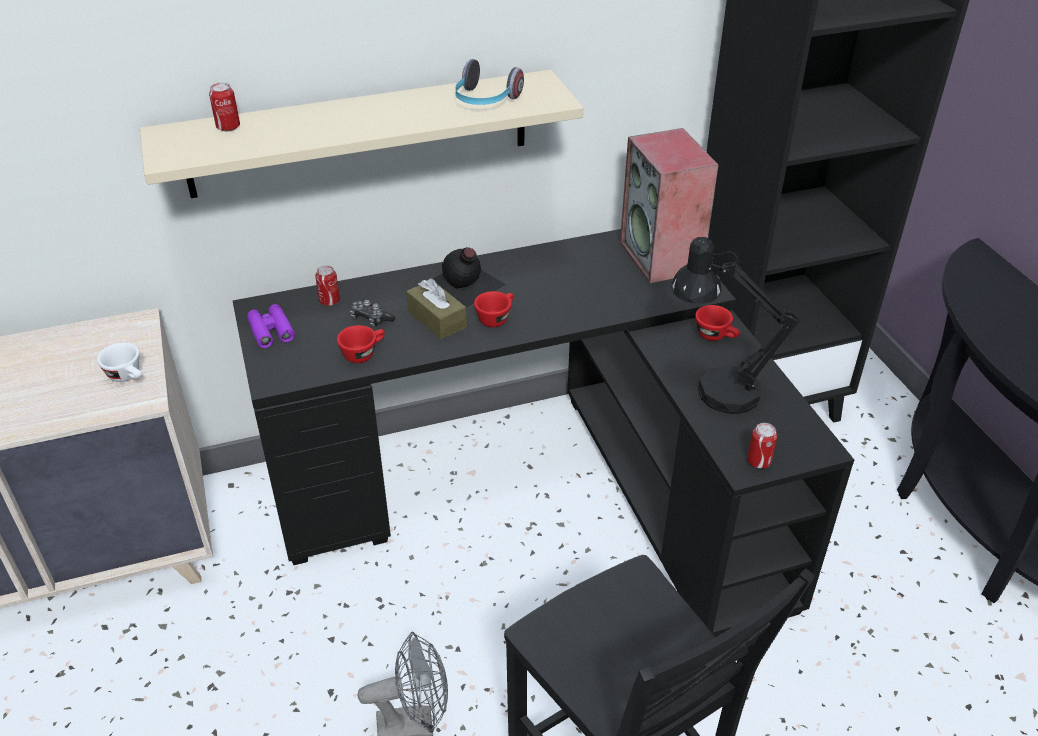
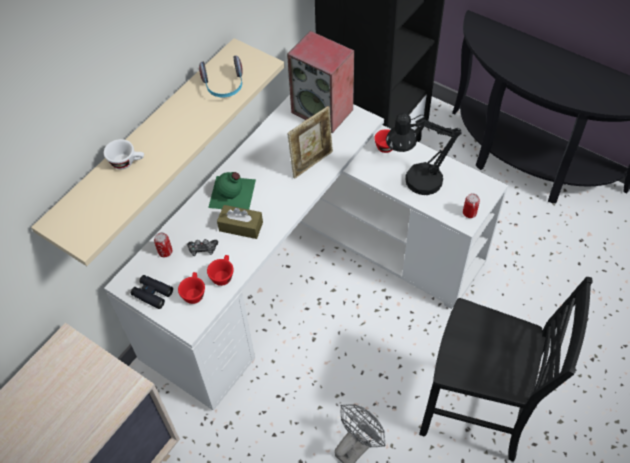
camera: 35 degrees left, 15 degrees up
white cup [97,343,142,382] -> white cup moved to [104,139,144,169]
can [209,82,240,131] -> none
black desk [233,229,854,637] -> white desk [104,95,508,411]
purple binoculars [247,304,295,348] -> black binoculars [131,275,173,309]
black bottle [433,247,506,308] -> green bottle [208,172,256,210]
red cup [474,291,514,327] -> red cup moved to [178,272,205,304]
none -> picture frame [287,106,333,179]

